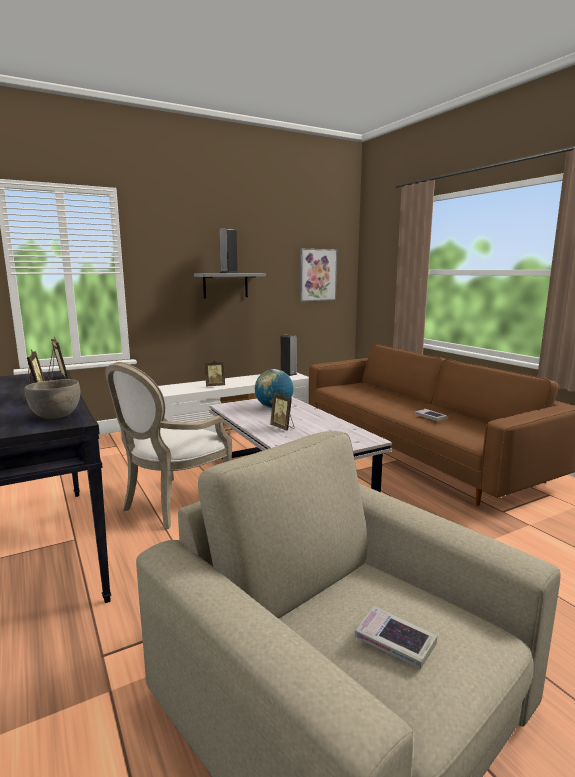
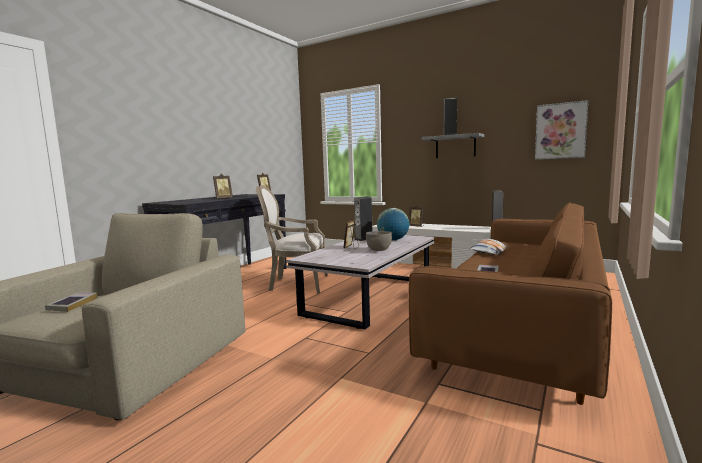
camera: 60 degrees right, 5 degrees down
grey bowl [25,379,80,419] -> grey bowl moved to [366,231,392,251]
none -> speaker [354,197,372,241]
none -> pillow [470,239,509,255]

